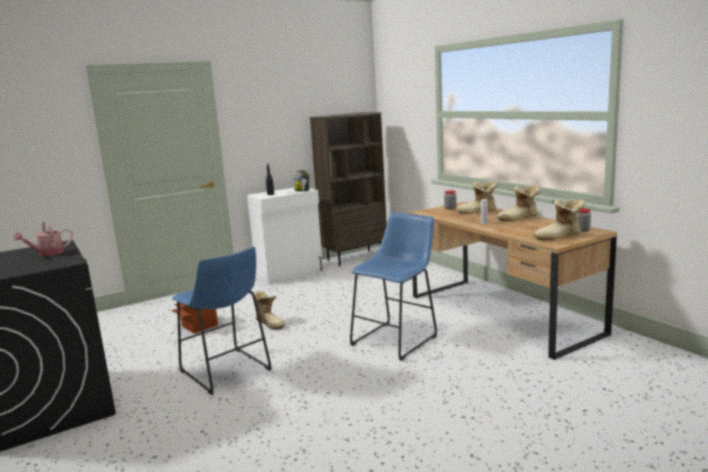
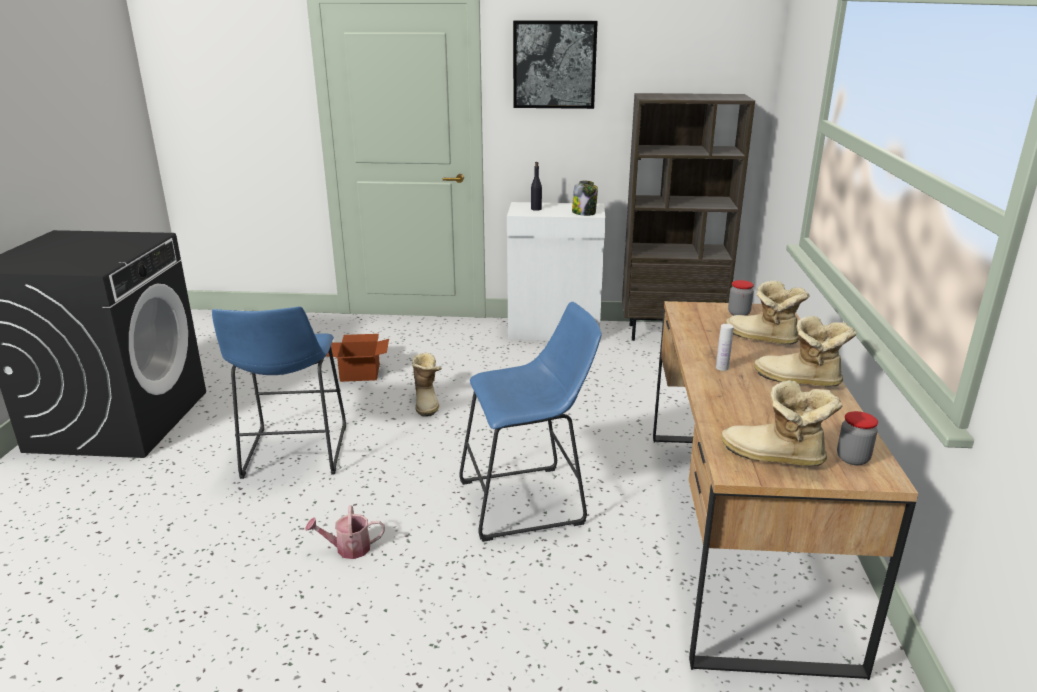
camera: 35 degrees right, 10 degrees up
watering can [13,220,73,256] -> watering can moved to [305,505,385,559]
none -> picture [513,20,598,109]

